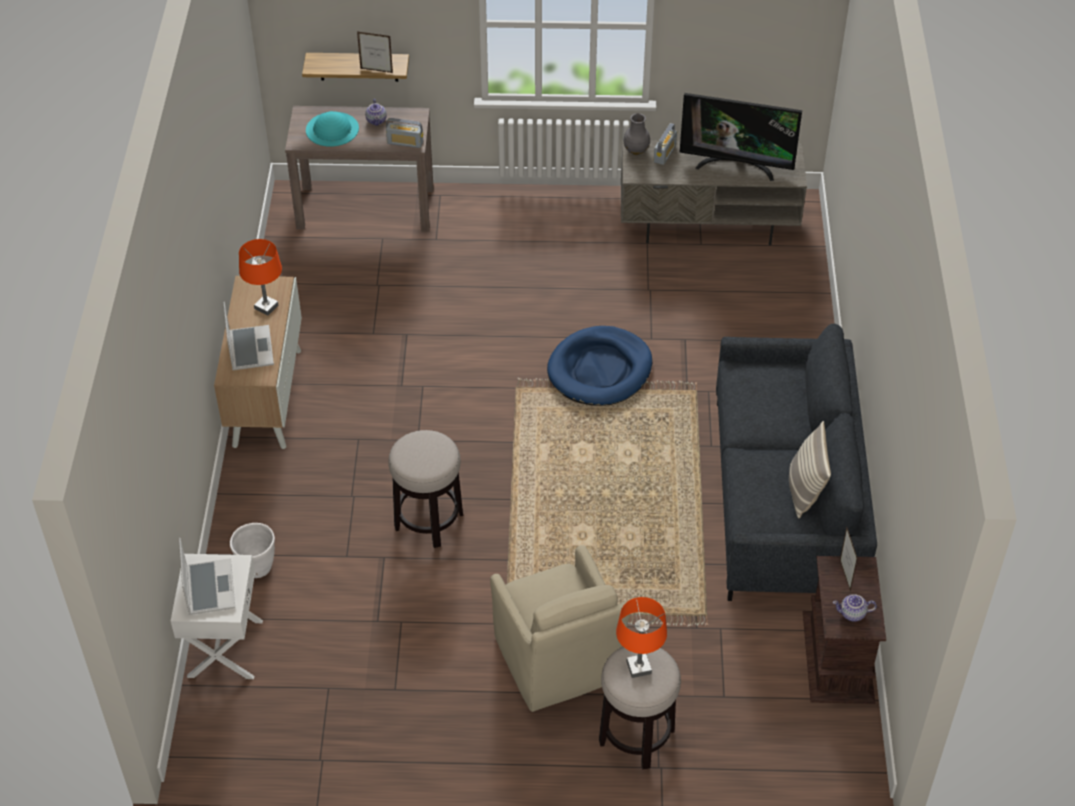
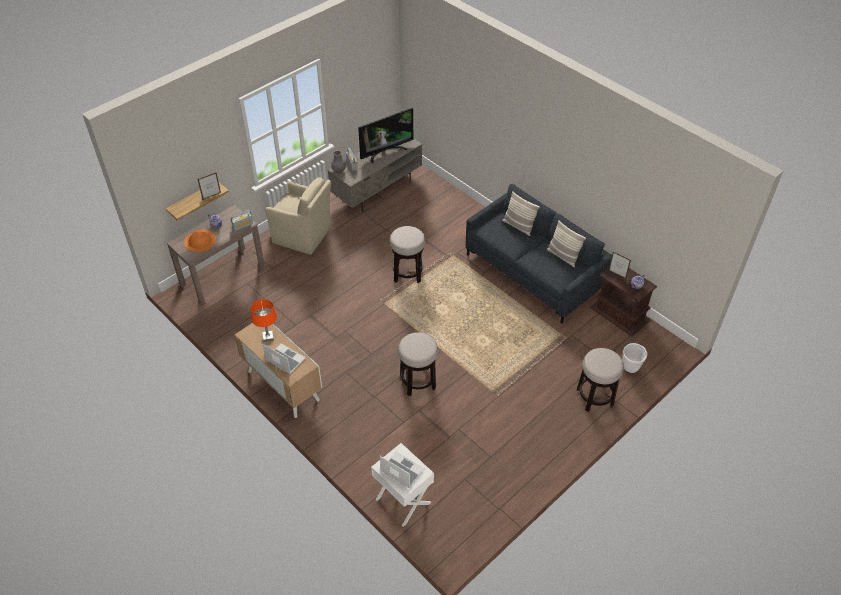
camera: 45 degrees left, 0 degrees up
white planter [230,523,275,578] -> white planter moved to [623,343,647,373]
turquoise hat [306,111,359,147] -> orange hat [184,230,216,252]
beige armchair [490,545,630,712] -> beige armchair moved to [265,177,331,254]
blue dog bed [547,326,652,406] -> stool [390,226,425,283]
orange table lamp [616,597,667,678] -> none
none -> pillow [502,191,540,236]

